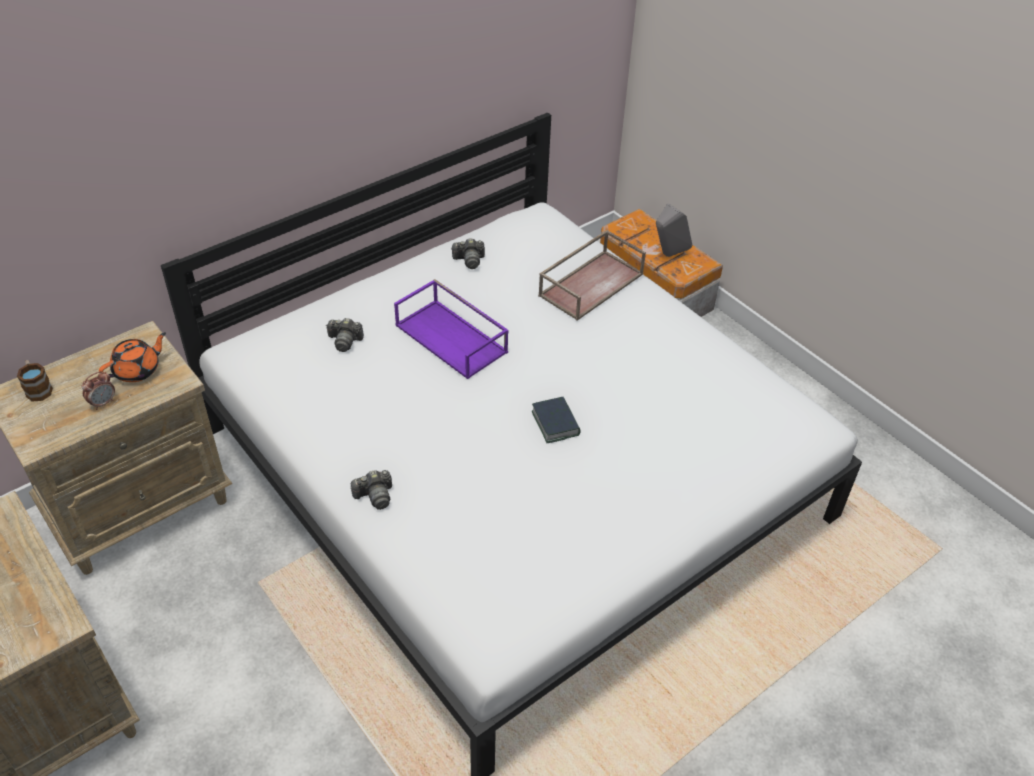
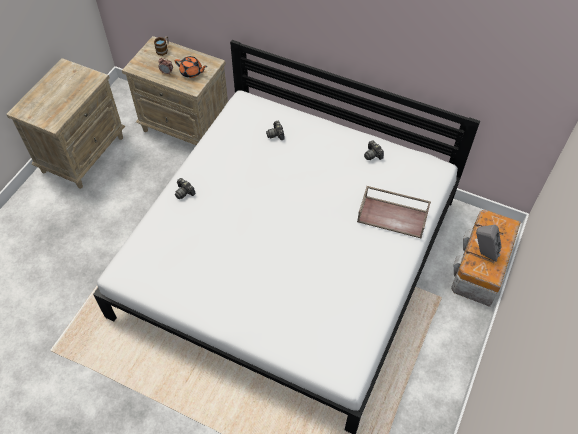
camera: 65 degrees right, 10 degrees up
purple tray [394,279,509,379] -> none
book [532,397,581,443] -> none

